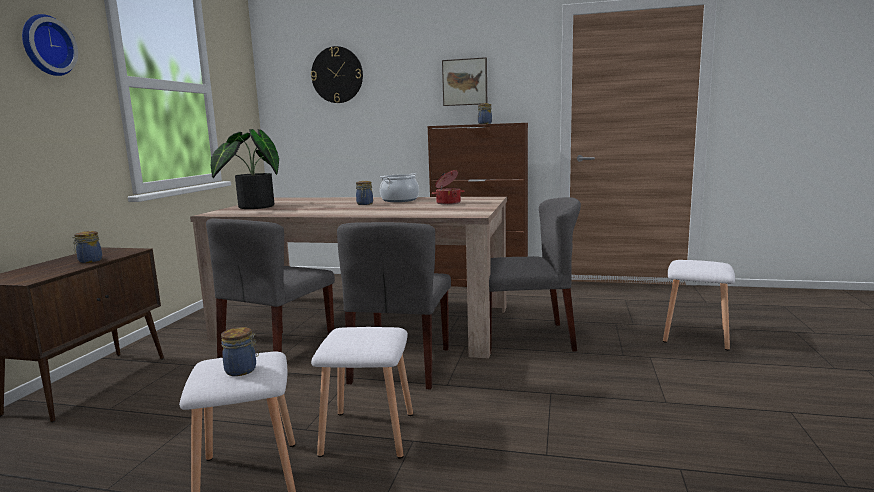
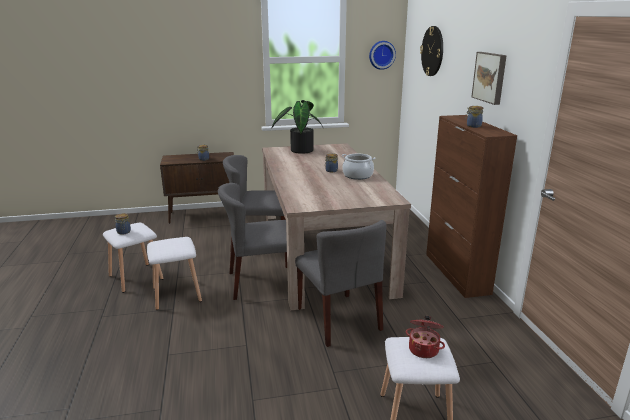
camera: 65 degrees right, 10 degrees up
wall clock [22,14,78,76] -> wall clock moved to [369,41,396,70]
cooking pot [432,170,464,205] -> cooking pot moved to [406,316,445,358]

